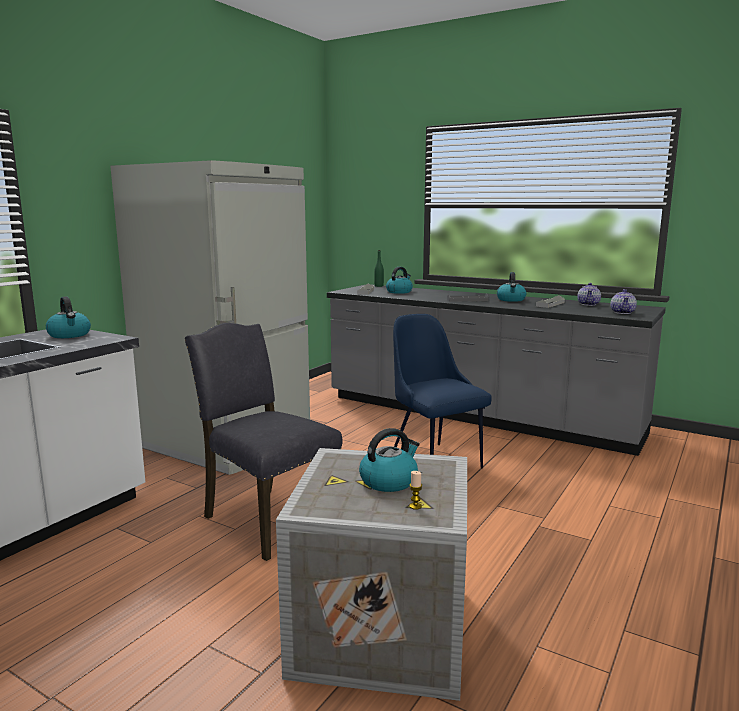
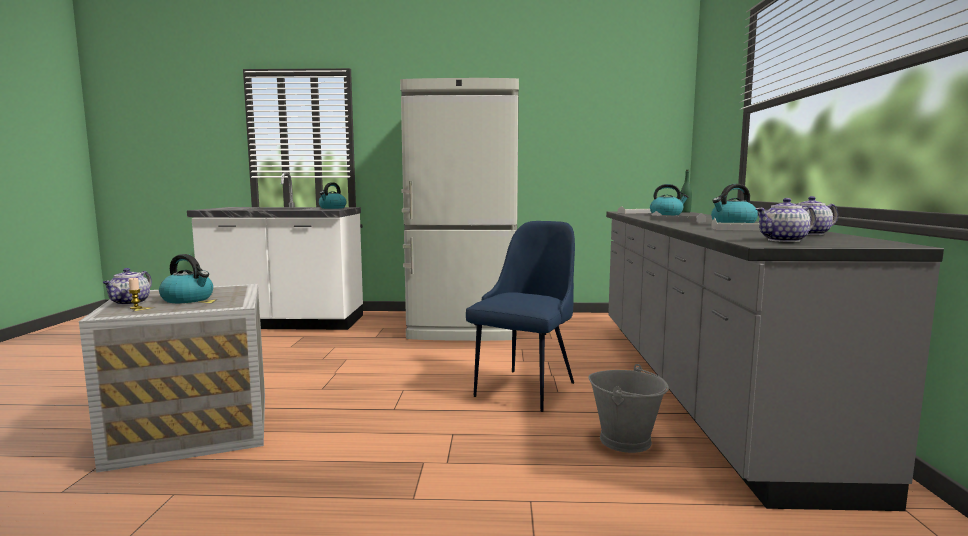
camera: 60 degrees right, 5 degrees down
grey chair [185,323,343,561] -> none
none -> teapot [102,268,152,305]
none -> grey bucket [589,364,669,453]

